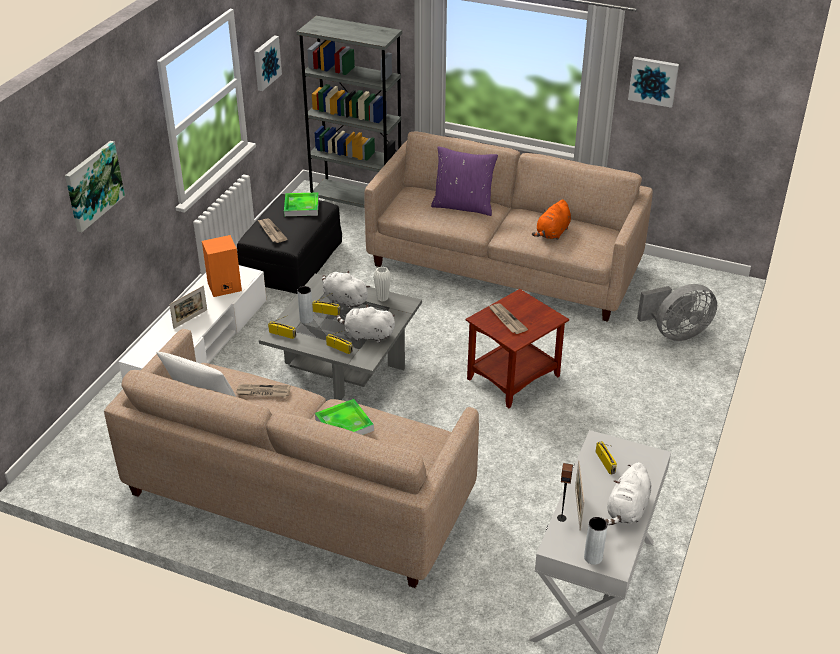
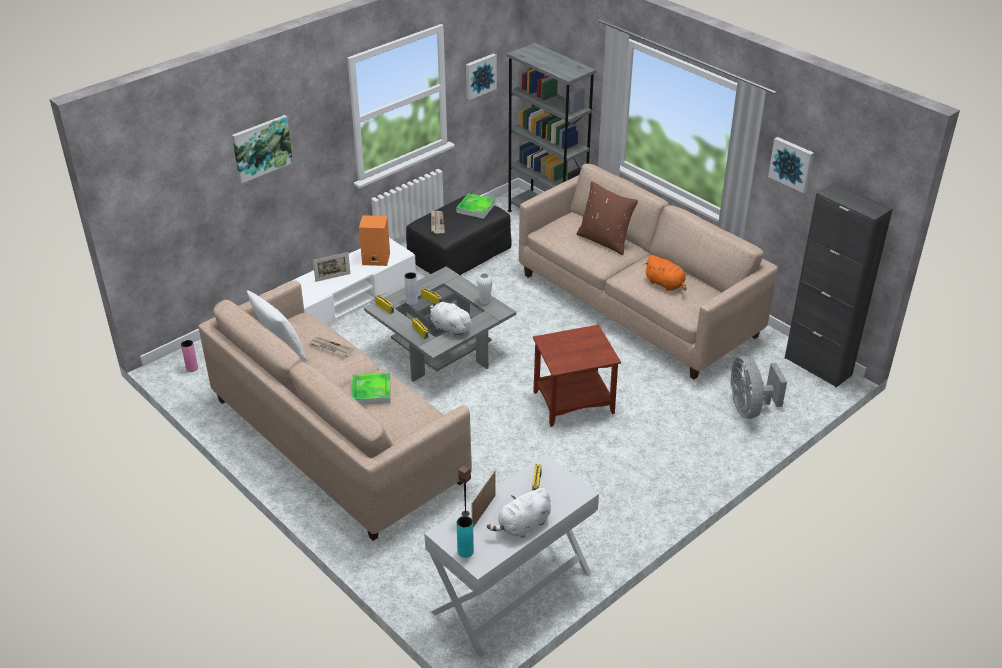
camera: 25 degrees right, 0 degrees up
white plush toy [322,271,370,309] -> none
purple pillow [431,146,498,216] -> brown pillow [576,181,638,255]
newspaper [489,304,528,334] -> none
orange plush toy [532,200,571,240] -> orange plush toy turned 105 degrees counterclockwise [644,255,687,291]
grey vase [584,517,608,565] -> turquoise vase [457,516,474,558]
grey fan [637,284,717,341] -> grey fan turned 75 degrees clockwise [730,356,787,419]
none -> pink vase [181,340,198,372]
none -> black cabinet [785,183,893,387]

